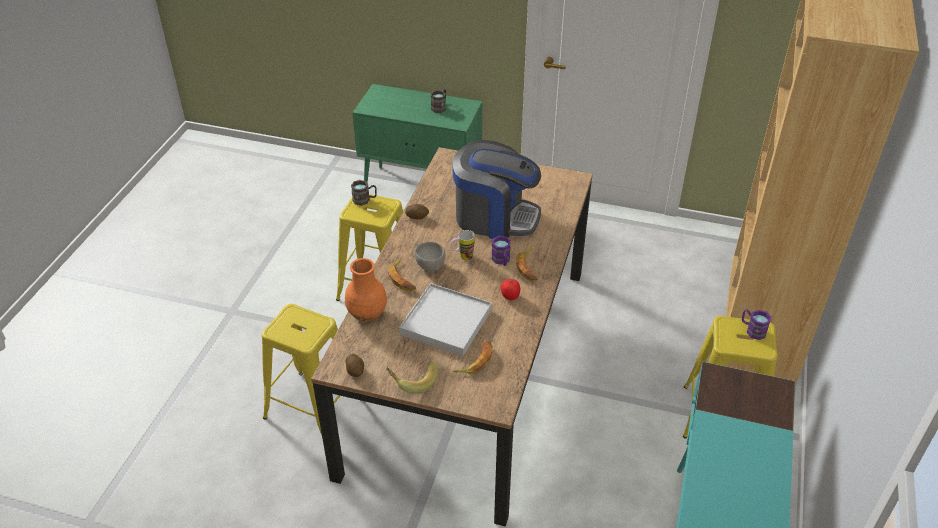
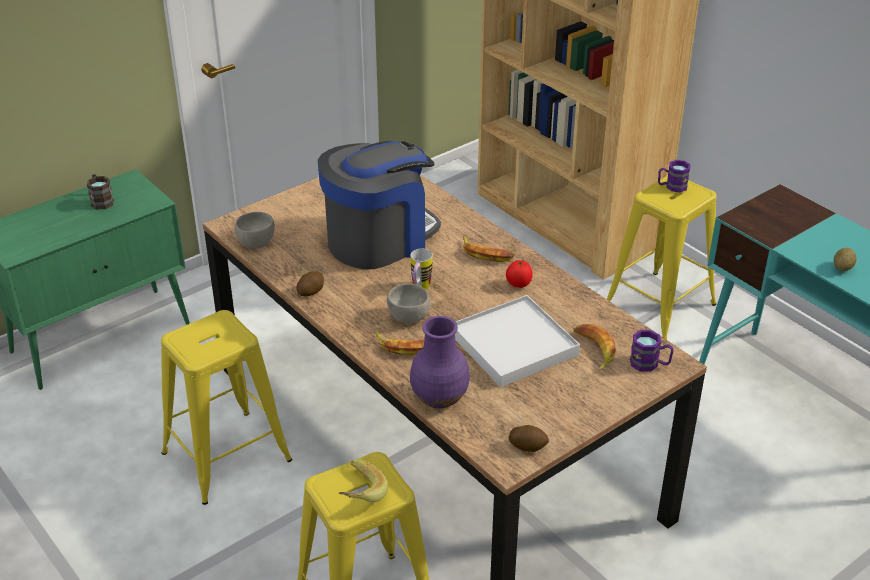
camera: 55 degrees left, 5 degrees down
orange vase [345,258,387,321] -> purple vase [410,316,470,409]
brown mug [351,180,377,206] -> none
banana [386,362,438,394] -> banana moved to [339,460,388,502]
purple mug [491,236,511,266] -> purple mug moved to [630,330,674,372]
none -> grey bowl [235,212,275,249]
none -> potato [834,248,856,271]

